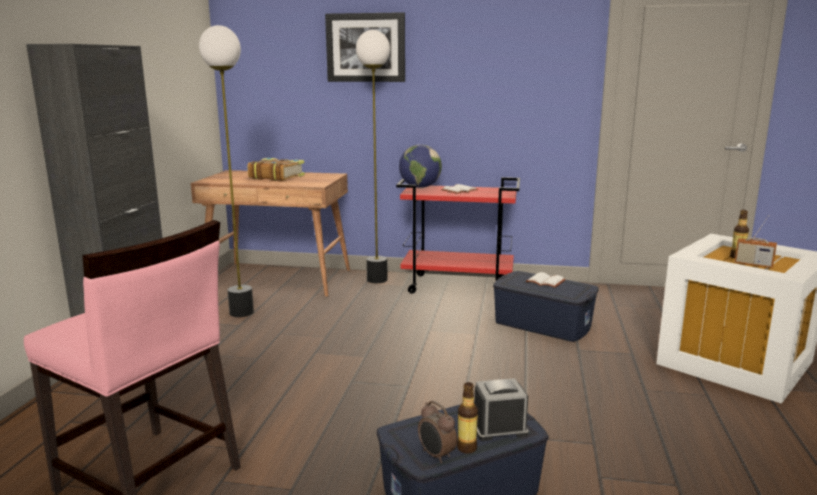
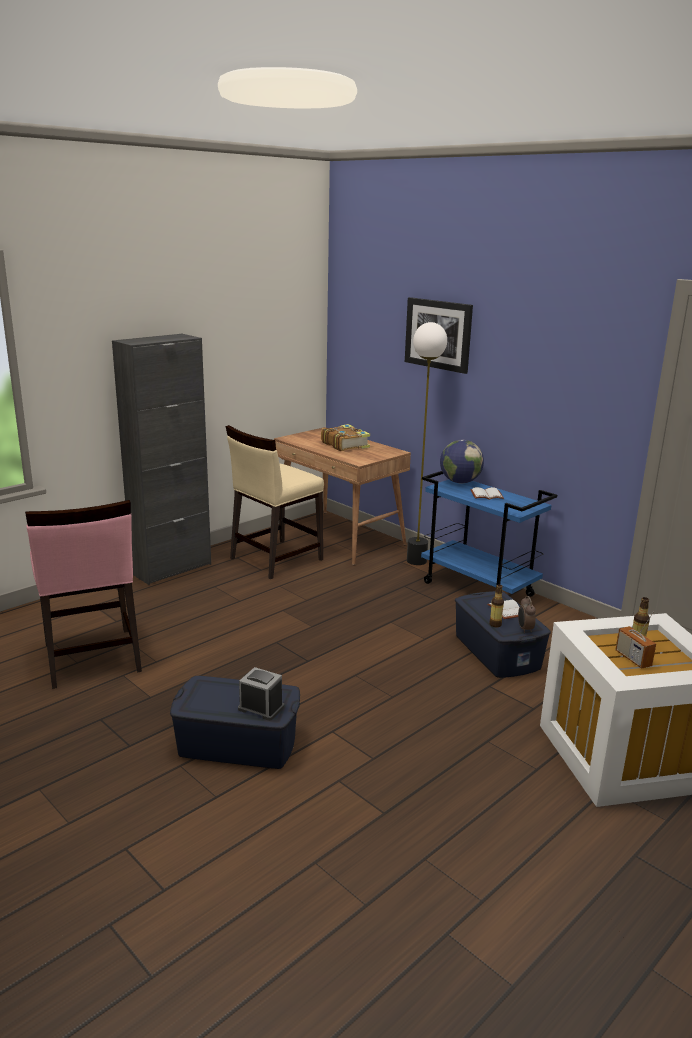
camera: 35 degrees right, 5 degrees up
floor lamp [199,25,254,317] -> beige chair [226,425,324,579]
red cart [396,177,520,294] -> blue cart [421,471,557,597]
alarm clock [418,401,457,463] -> alarm clock moved to [518,596,536,633]
bottle [457,382,478,454] -> bottle moved to [489,584,504,627]

